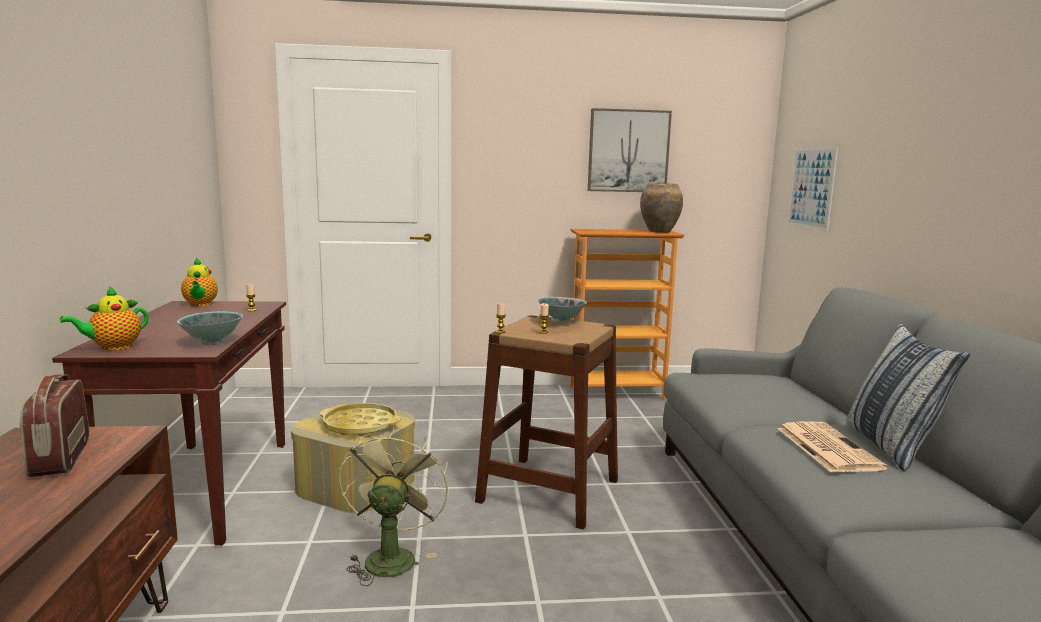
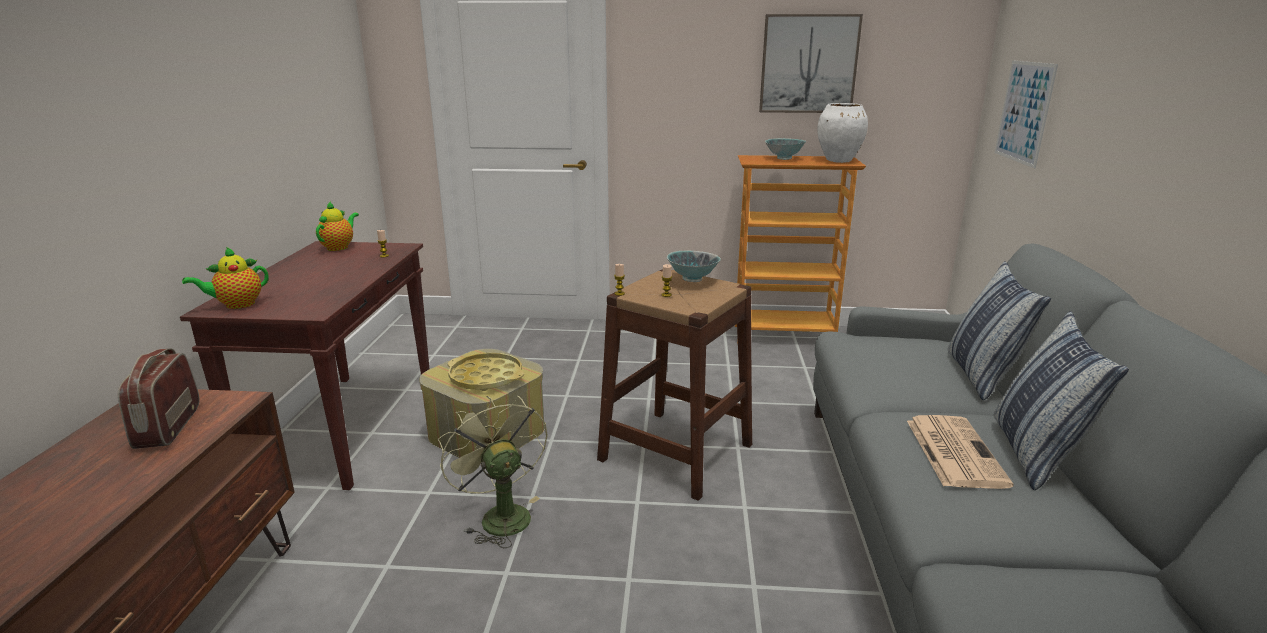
camera: 10 degrees right, 10 degrees up
bowl [177,312,243,345] -> bowl moved to [765,138,806,160]
teapot [181,258,218,306] -> teapot turned 150 degrees counterclockwise [316,201,359,251]
green fan [339,427,449,586] -> green fan turned 45 degrees counterclockwise [438,396,548,548]
brown vase [640,183,683,233] -> white vase [817,103,868,163]
none -> pillow [948,261,1051,400]

